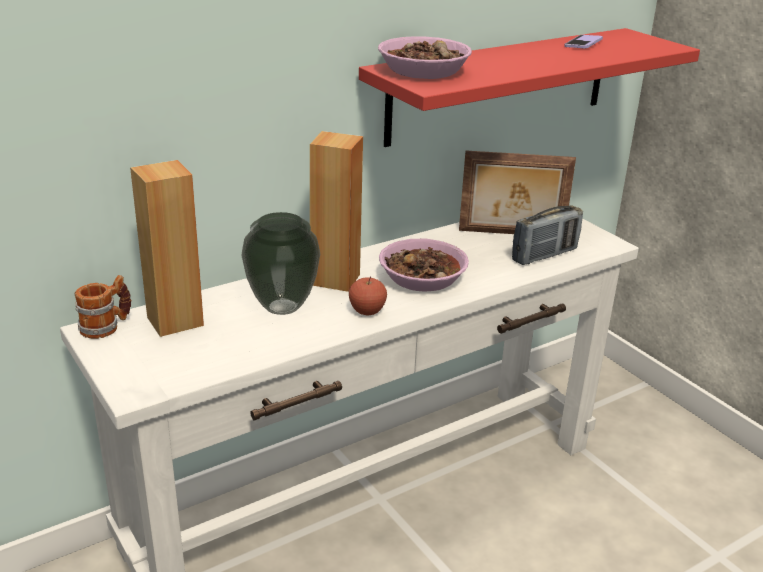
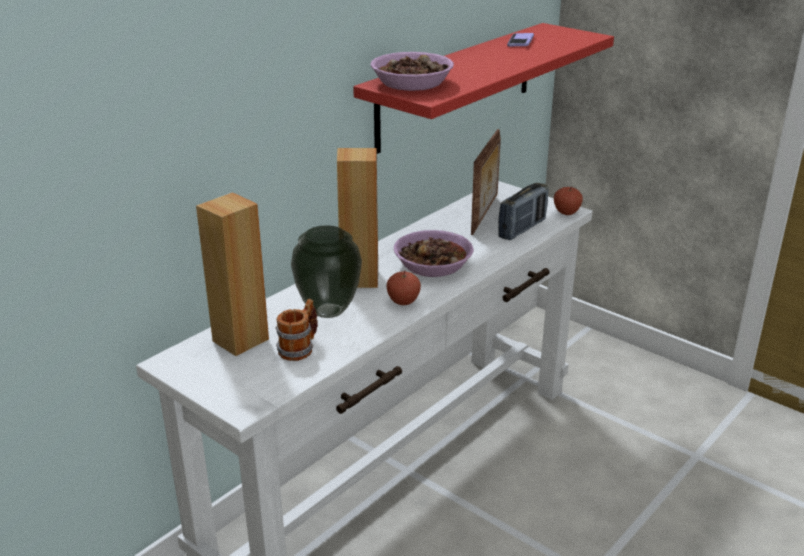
camera: 15 degrees left, 0 degrees up
mug [75,275,131,339] -> mug moved to [276,299,318,361]
picture frame [459,151,576,234] -> picture frame turned 60 degrees counterclockwise [471,129,501,235]
none -> apple [554,187,583,215]

